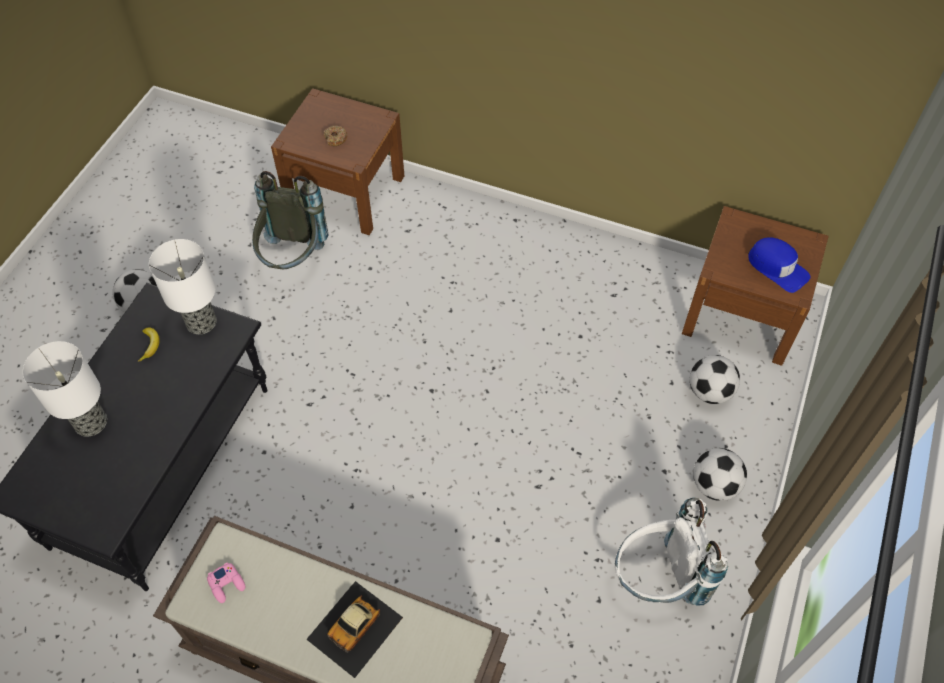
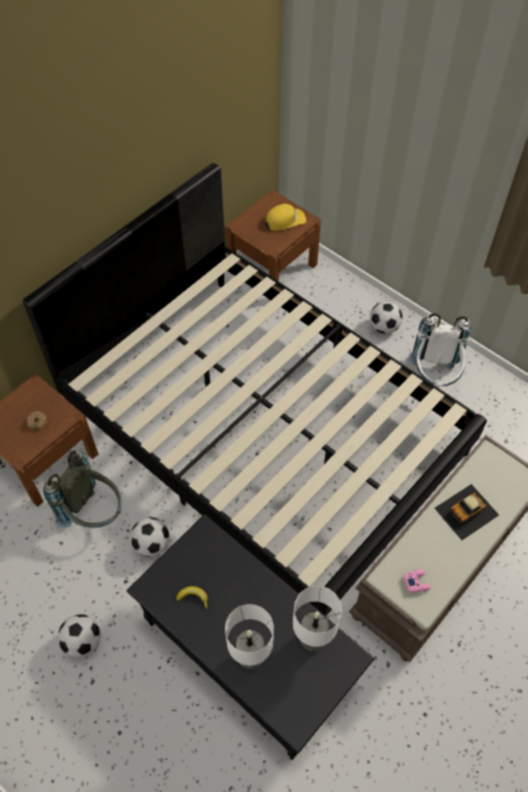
camera: 70 degrees left, 0 degrees up
table lamp [149,239,217,334] -> table lamp moved to [293,586,342,651]
toy car [306,581,403,678] -> toy car turned 90 degrees clockwise [435,484,499,540]
football [690,355,740,404] -> football moved to [130,517,170,557]
blue cap [748,237,811,293] -> yellow cap [265,204,306,231]
none -> black bed [22,163,487,616]

